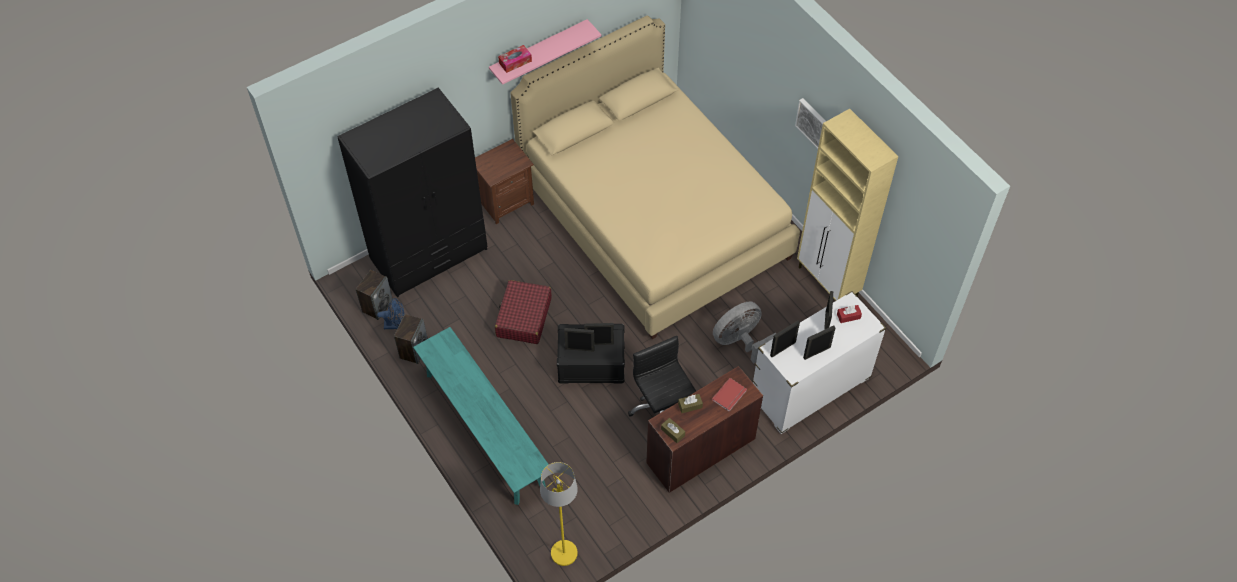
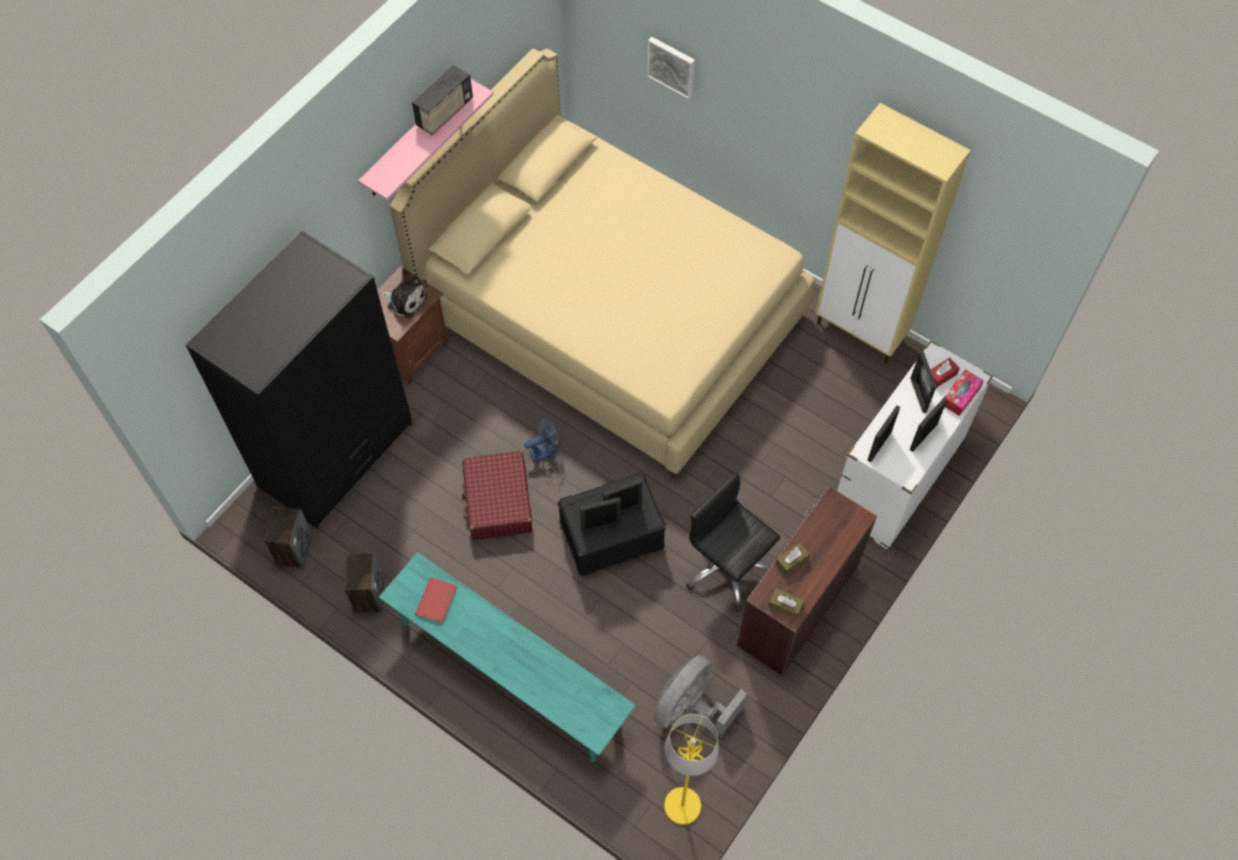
camera: 20 degrees left, 5 degrees up
blue fan [377,298,404,329] -> blue fan moved to [524,418,561,462]
tissue box [498,45,532,73] -> tissue box moved to [944,369,984,416]
red book [712,378,747,412] -> red book moved to [415,577,457,624]
grey fan [713,302,776,364] -> grey fan moved to [653,655,747,737]
picture [795,98,826,149] -> picture moved to [647,37,695,99]
none -> plush toy [381,276,427,318]
none -> radio [412,65,473,135]

